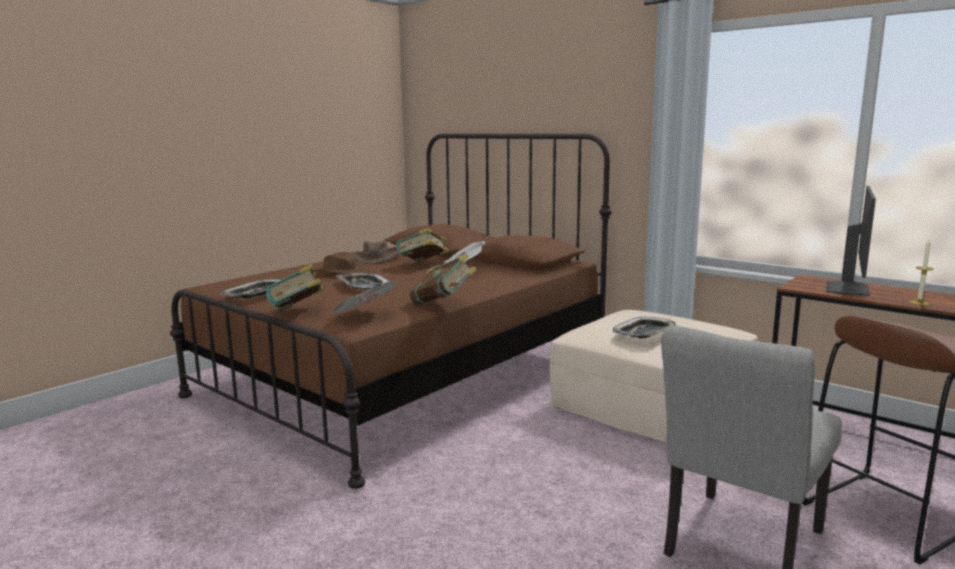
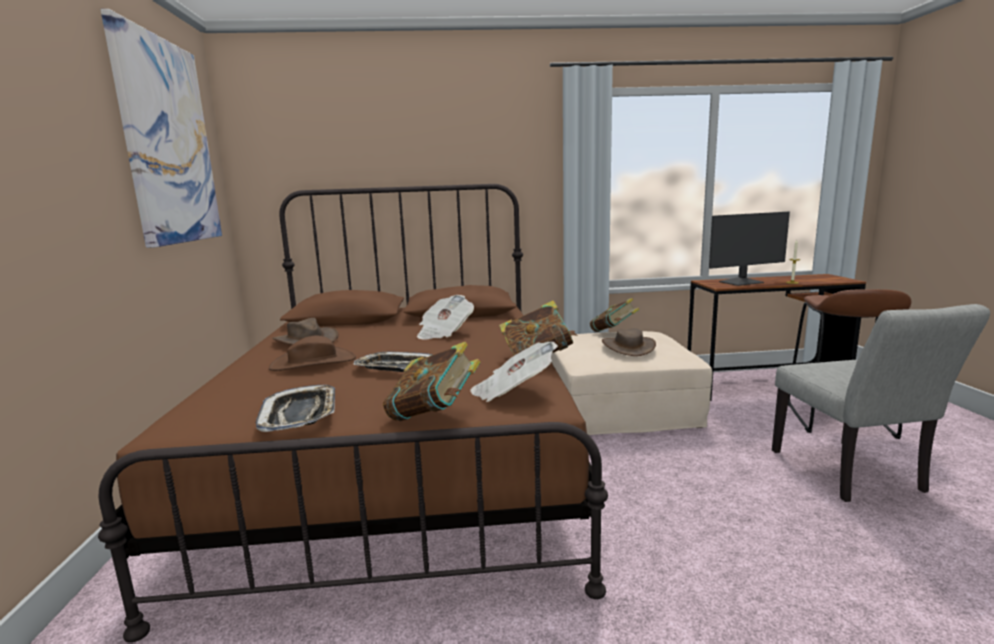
camera: 45 degrees left, 0 degrees up
book [396,228,449,262] -> book moved to [590,298,639,332]
tray [613,317,676,339] -> brown hat [602,328,656,356]
monitor [826,186,876,296] -> monitor turned 90 degrees clockwise [709,212,790,286]
none -> picture [101,9,222,248]

